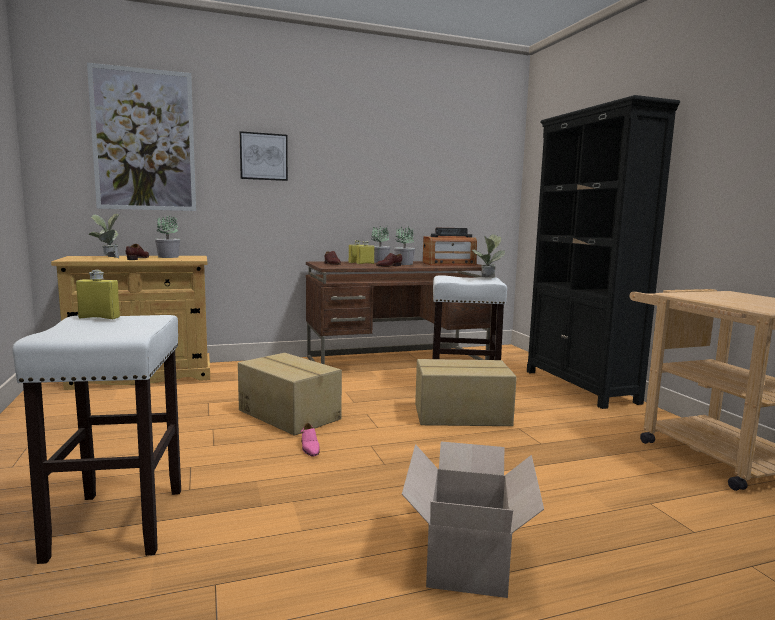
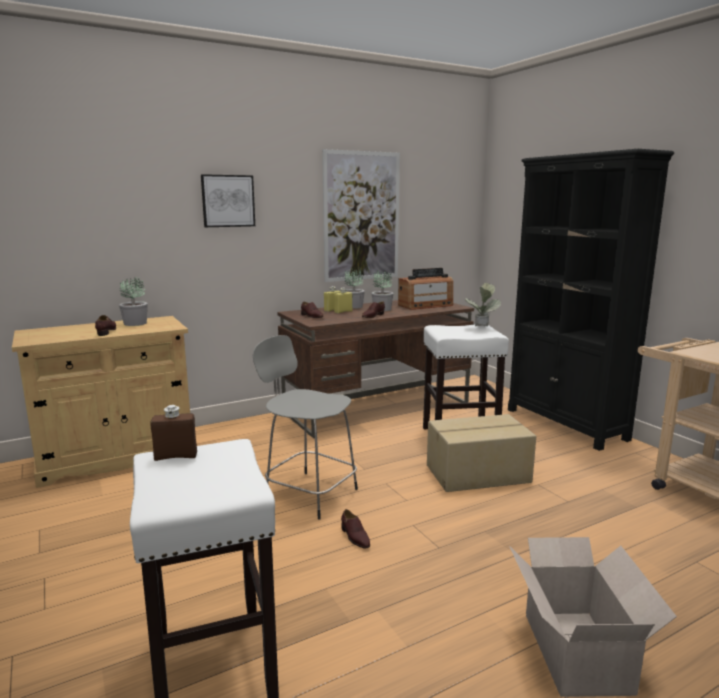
camera: 10 degrees left, 5 degrees up
yellow bottle [76,270,120,319] -> brown bottle [150,405,197,461]
picture [87,63,196,211] -> picture moved to [322,149,400,282]
potted plant [88,214,119,258] -> none
cardboard box [238,353,342,435] -> grey stool [253,335,358,520]
pink shoe [301,423,320,457] -> brown shoe [341,509,370,549]

